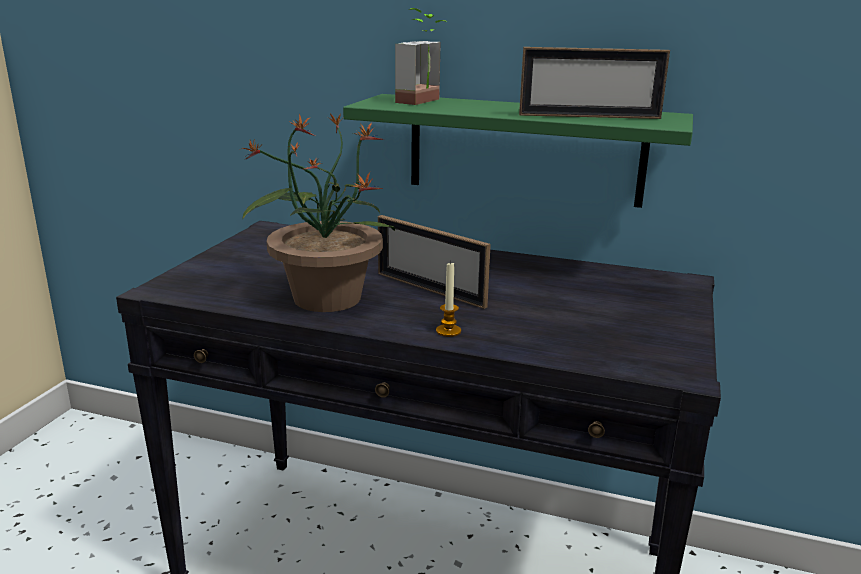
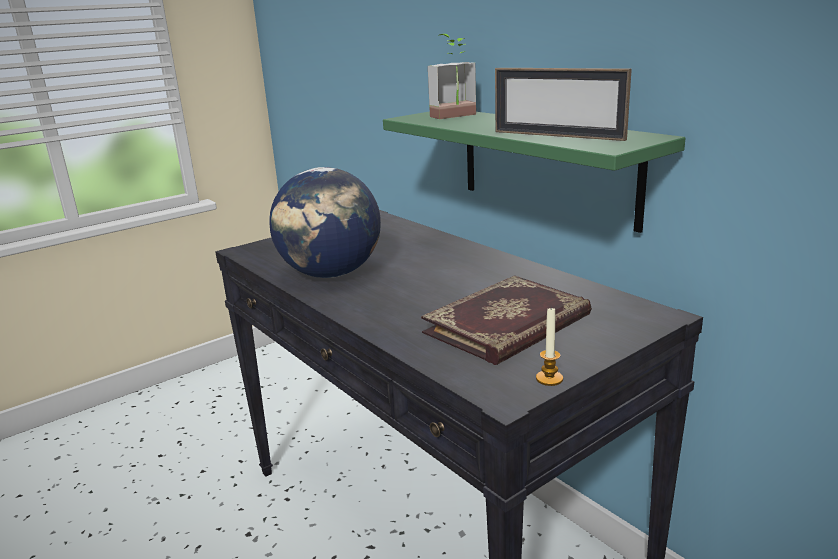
camera: 35 degrees right, 0 degrees up
potted plant [239,113,396,312] -> globe [269,167,381,278]
picture frame [378,215,491,309] -> none
candle [436,261,461,337] -> candle moved to [536,306,563,386]
none -> book [421,275,592,365]

